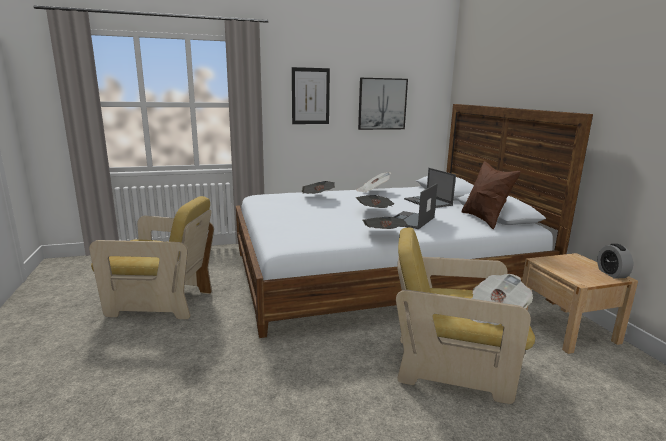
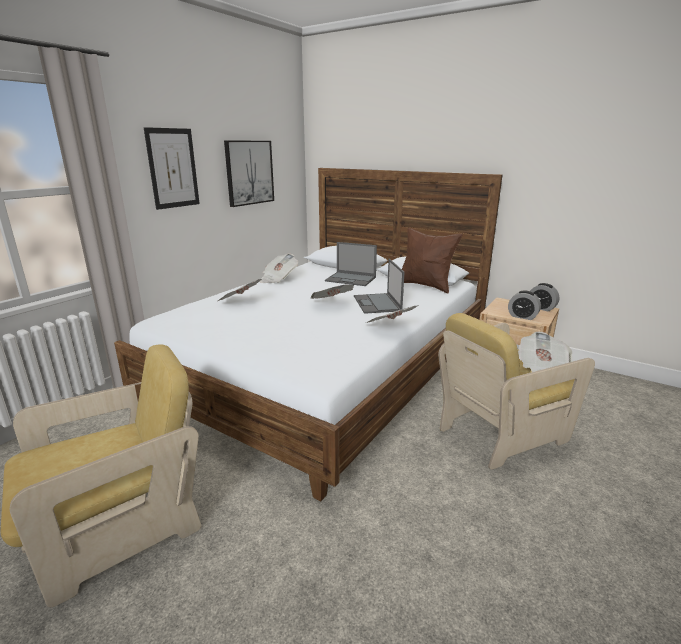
camera: 40 degrees left, 5 degrees up
none -> alarm clock [508,291,541,320]

